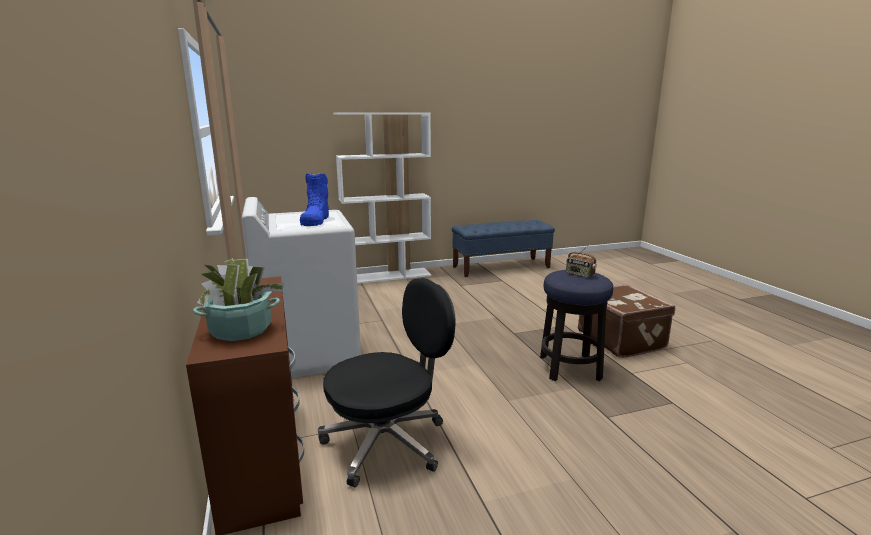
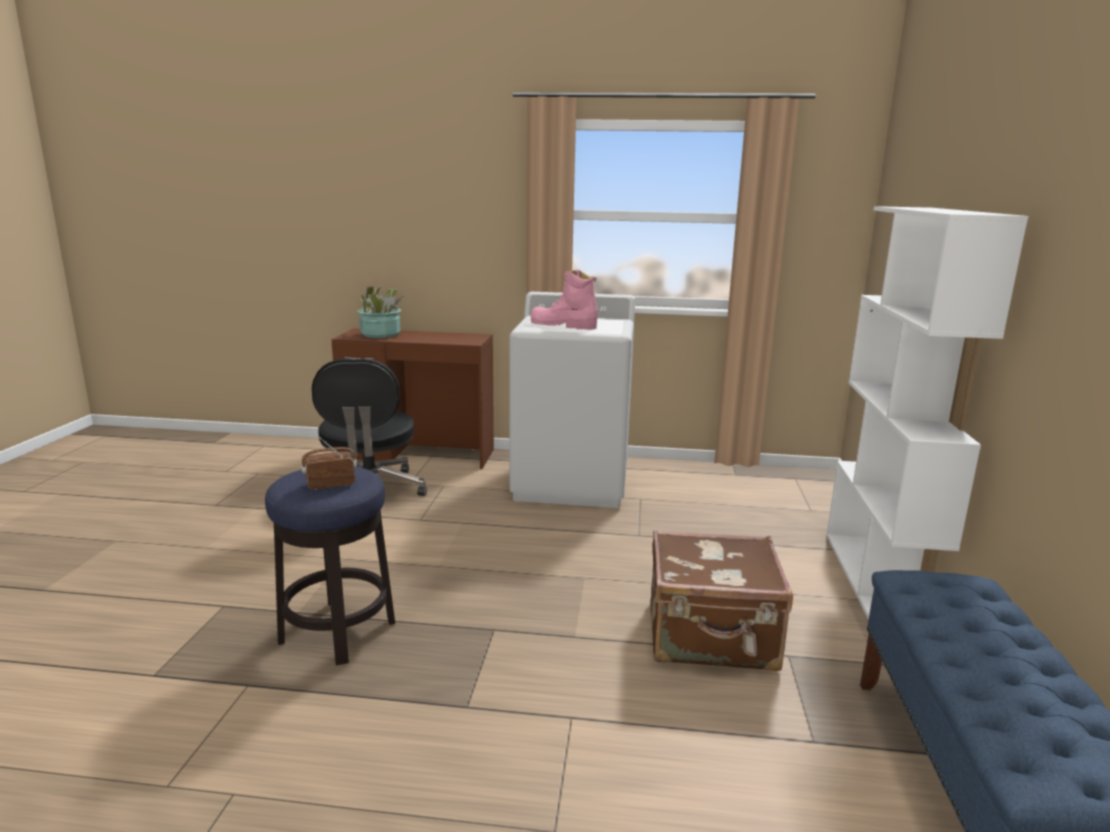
camera: 115 degrees right, 0 degrees up
blue boot [300,173,329,226] -> pink boot [531,270,598,330]
brown suitcase [578,284,675,358] -> brown suitcase moved to [650,530,793,671]

